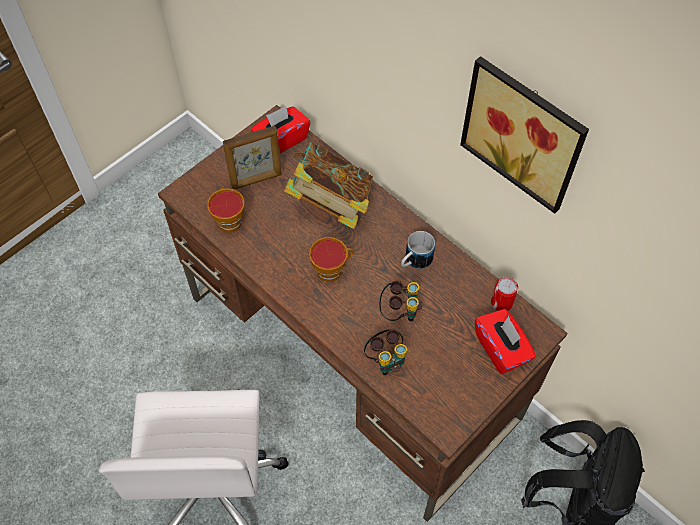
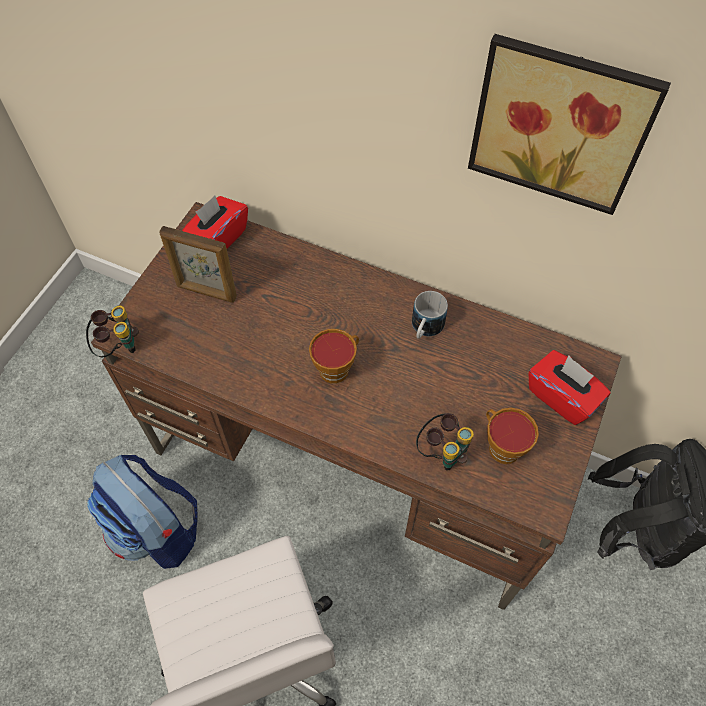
camera: 20 degrees left, 0 degrees up
cup [207,188,245,233] -> cup moved to [486,408,539,464]
picture frame [223,126,282,190] -> picture frame turned 60 degrees clockwise [159,226,237,303]
book [284,142,373,229] -> none
binoculars [379,281,423,321] -> binoculars moved to [86,306,139,357]
can [491,277,518,311] -> none
none -> backpack [87,455,198,569]

